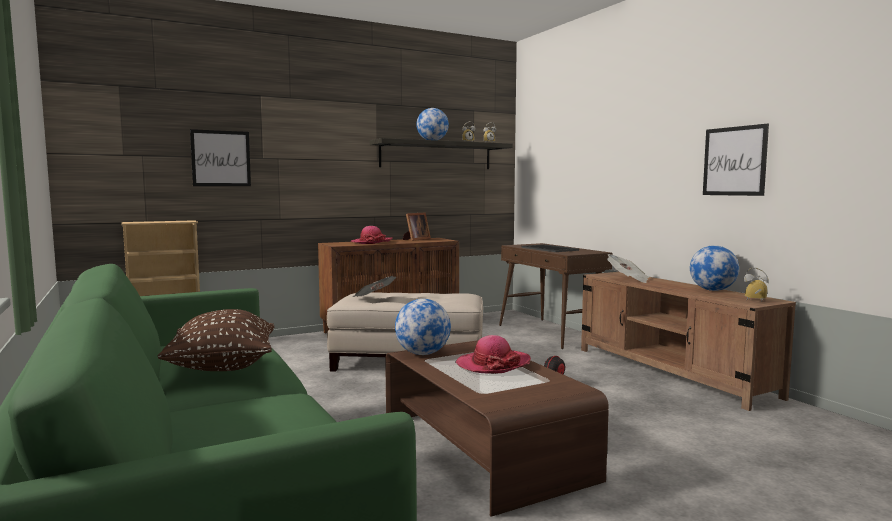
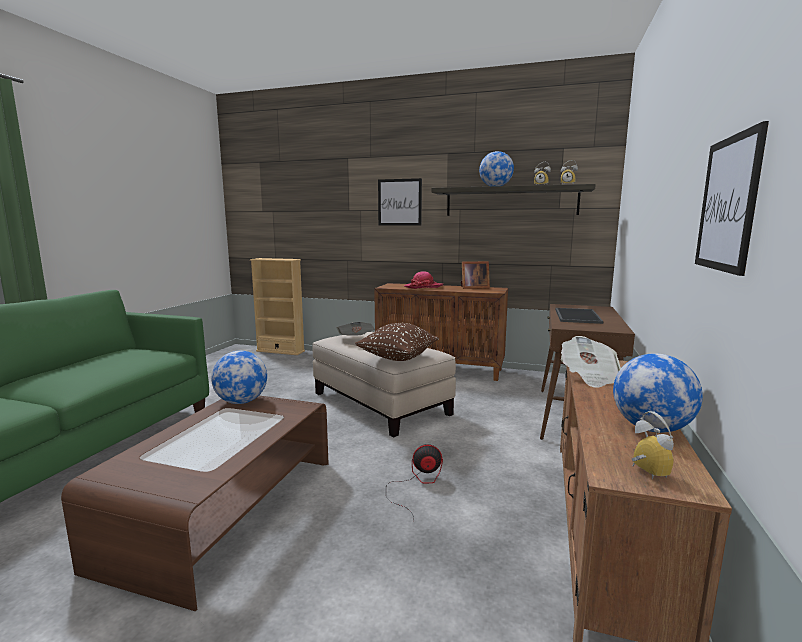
camera: 45 degrees right, 5 degrees up
brown pillow [158,309,275,371] -> brown pillow moved to [355,323,439,361]
picture [190,129,251,186] -> picture moved to [378,178,422,226]
hat [456,335,531,374] -> none

